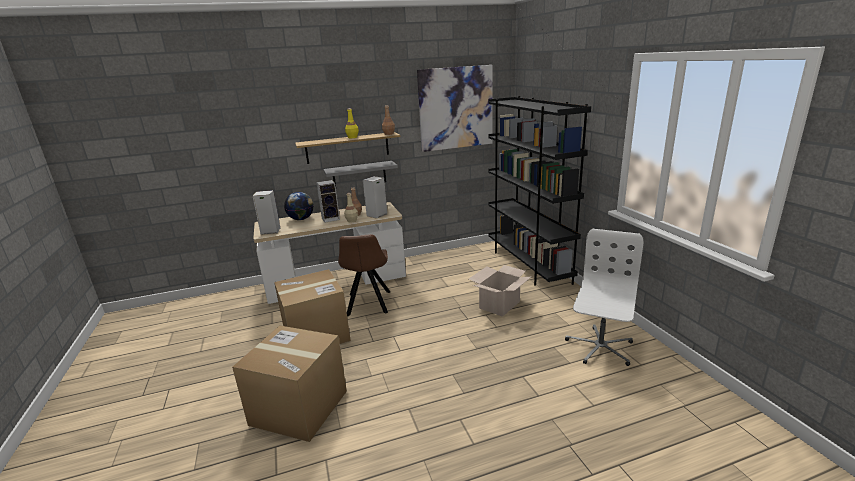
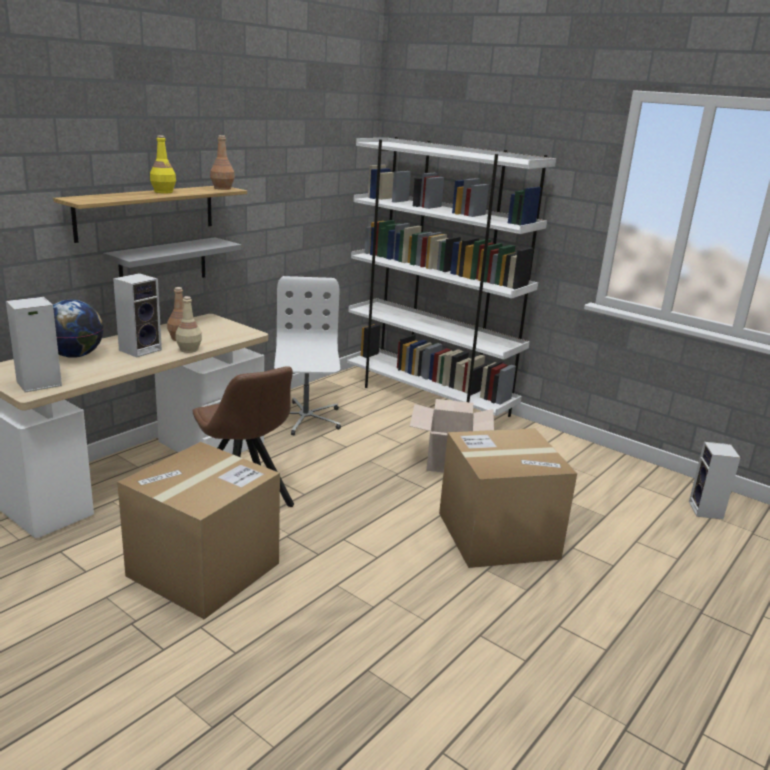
camera: 35 degrees left, 0 degrees up
cardboard box [232,325,347,442] -> cardboard box moved to [439,428,577,568]
speaker [363,176,387,219] -> speaker moved to [689,442,741,520]
picture [417,65,493,152] -> none
black bookcase [488,96,591,286] -> white bookcase [346,137,556,417]
white office chair [565,229,643,366] -> white office chair moved to [274,276,341,436]

